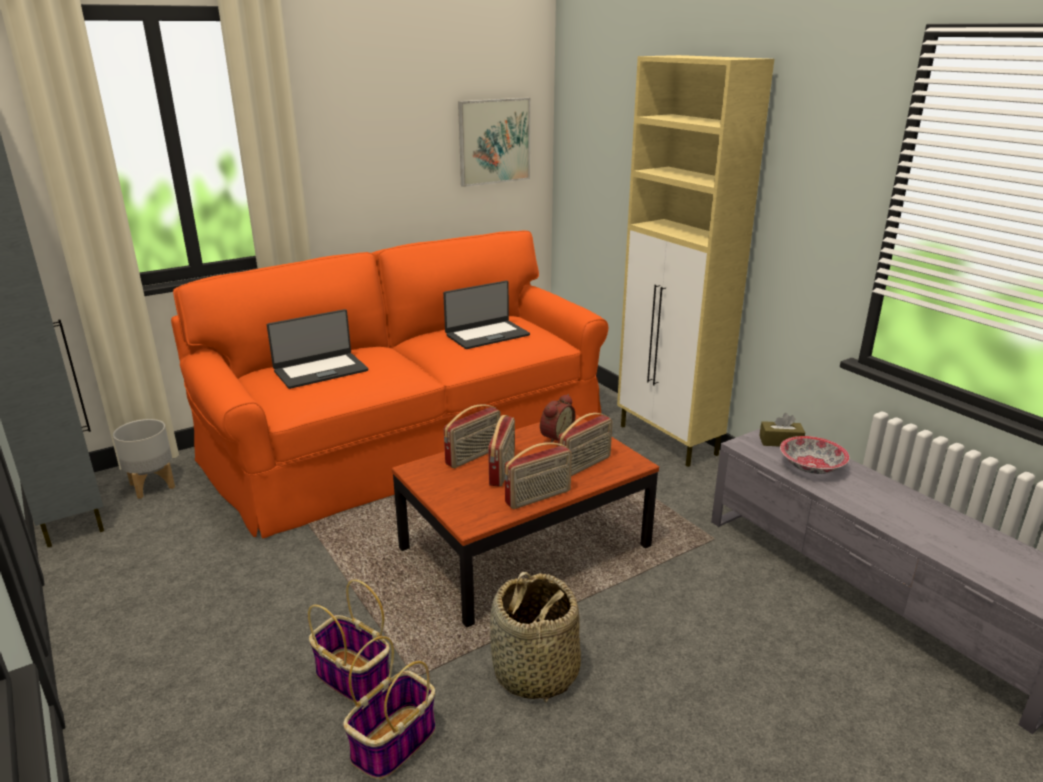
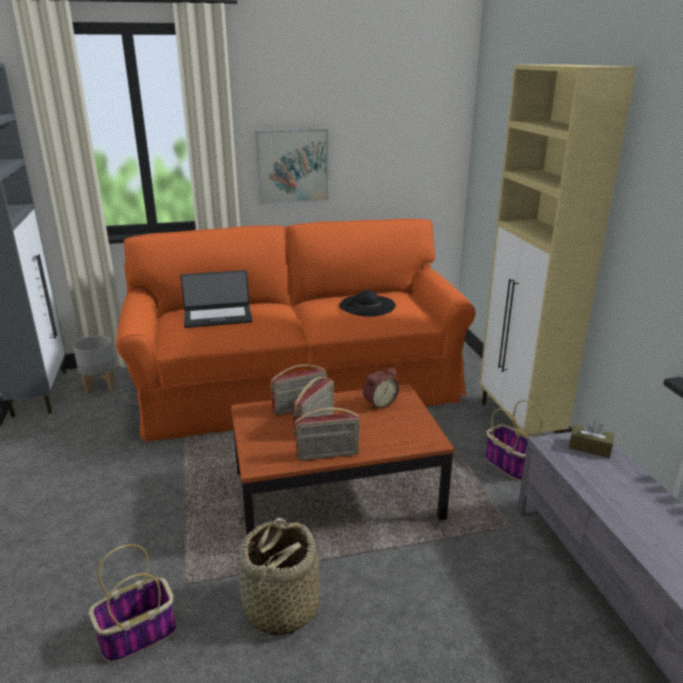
camera: 20 degrees right, 0 degrees up
basket [308,579,390,702] -> basket moved to [485,400,542,481]
laptop [443,281,530,349] -> black hat [339,290,396,317]
picture [458,97,530,187] -> picture moved to [255,128,329,205]
radio [558,413,613,476] -> none
bowl [780,436,850,474] -> none

